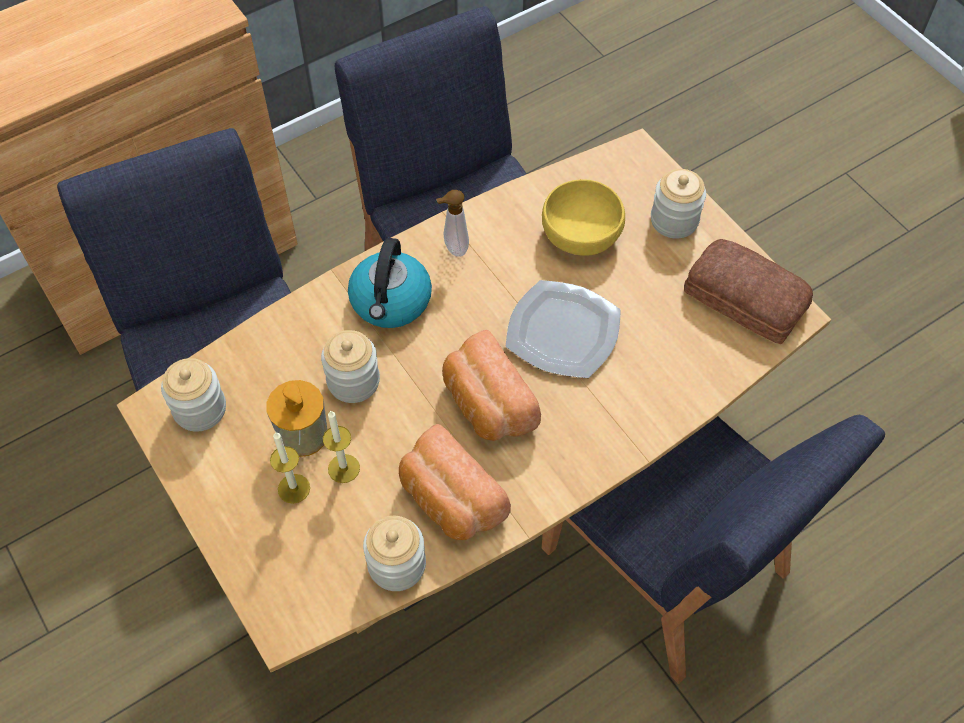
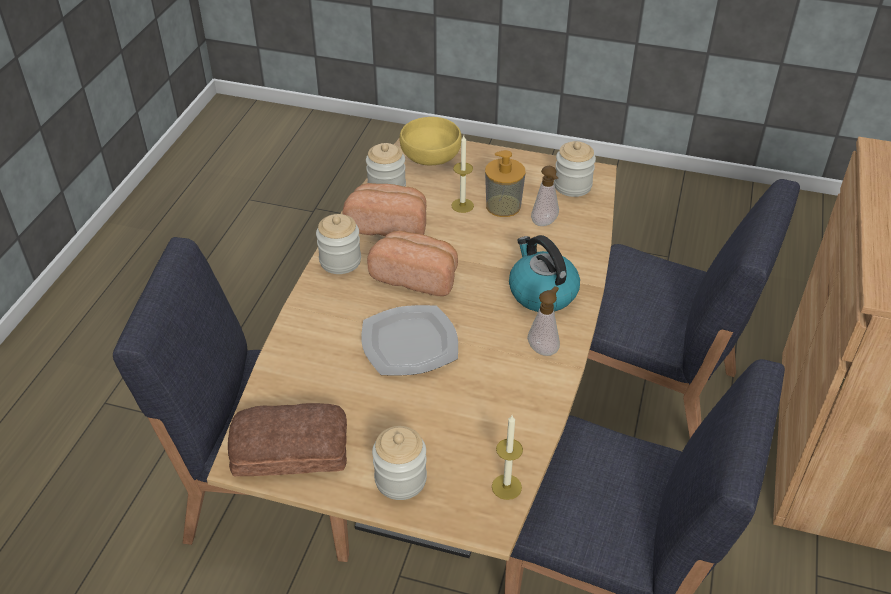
camera: 140 degrees right, 15 degrees down
candle [270,432,310,504] -> candle moved to [492,415,523,500]
jar [321,330,380,403] -> jar moved to [316,214,361,274]
yellow bowl [542,179,625,256] -> yellow bowl moved to [400,117,462,166]
none -> soap dispenser [531,166,559,226]

